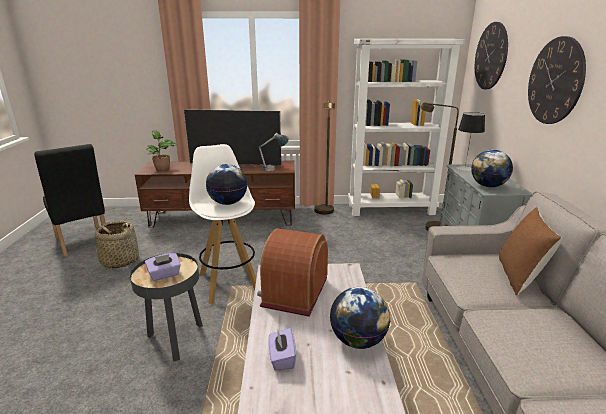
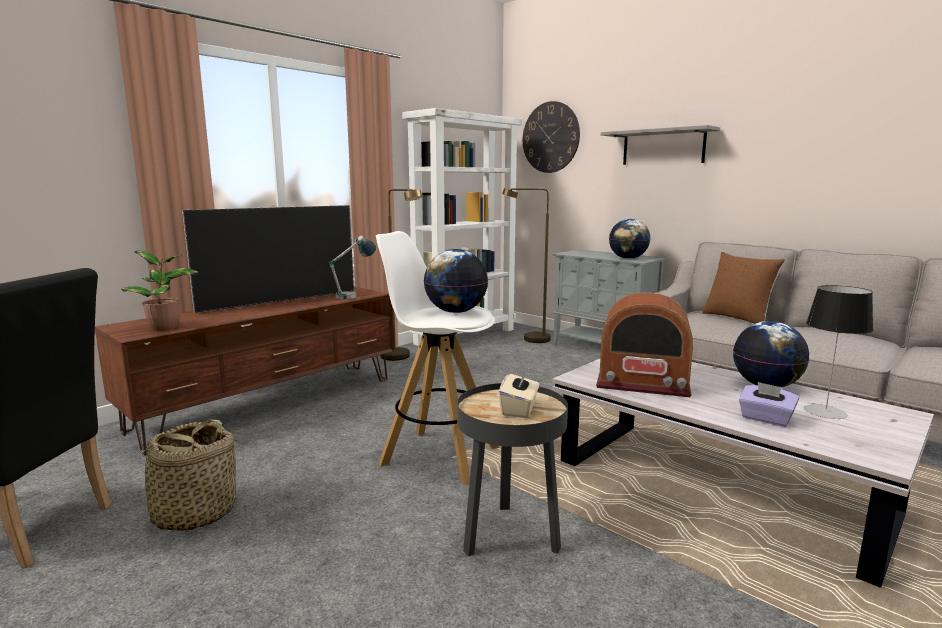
camera: 45 degrees left, 10 degrees down
purple tissue box [145,253,181,281] -> beige tissue box [499,369,539,418]
radio [257,229,328,317] -> radio turned 45 degrees counterclockwise [596,293,693,397]
table lamp [456,112,485,171] -> table lamp moved to [804,285,873,419]
wall clock [528,36,586,124] -> grey shelf [601,125,720,165]

